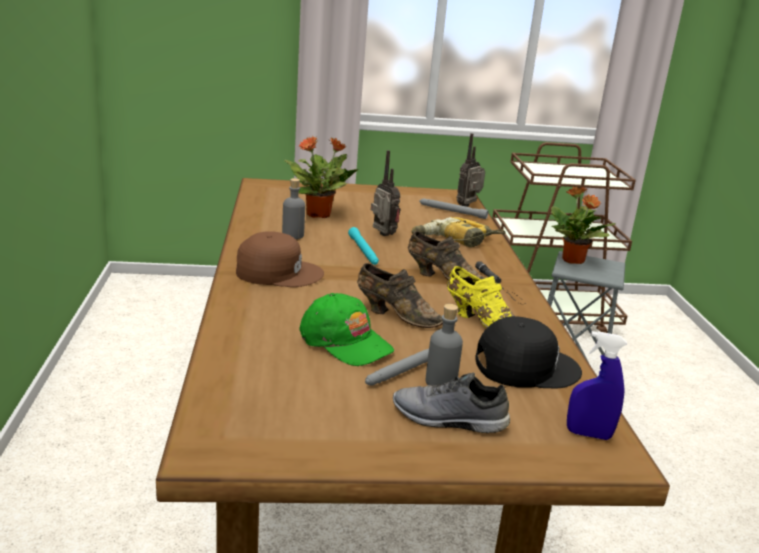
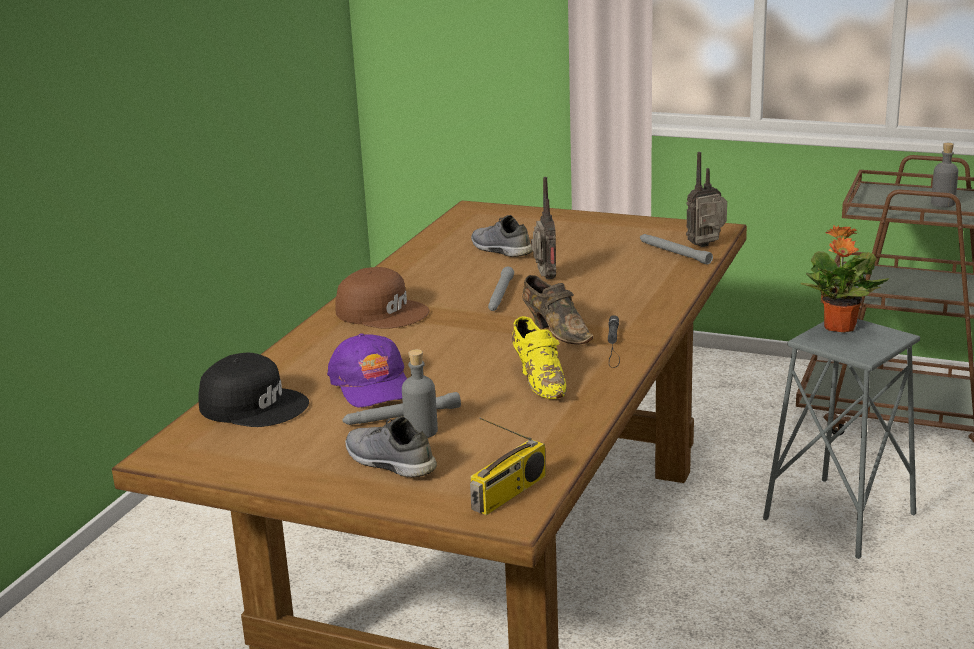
camera: 30 degrees right, 0 degrees up
grey bottle [282,178,305,239] -> grey bottle moved to [931,143,958,207]
potted plant [284,136,359,218] -> grey shoe [471,215,533,257]
green cap [299,293,394,366] -> purple cap [327,333,407,408]
turquoise flashlight [348,227,379,265] -> grey flashlight [488,267,514,311]
brown shoe [357,263,443,328] -> none
power drill [412,217,506,247] -> none
black cap [475,316,582,389] -> black cap moved to [198,353,309,427]
blue spray bottle [567,331,627,440] -> radio [470,417,546,515]

